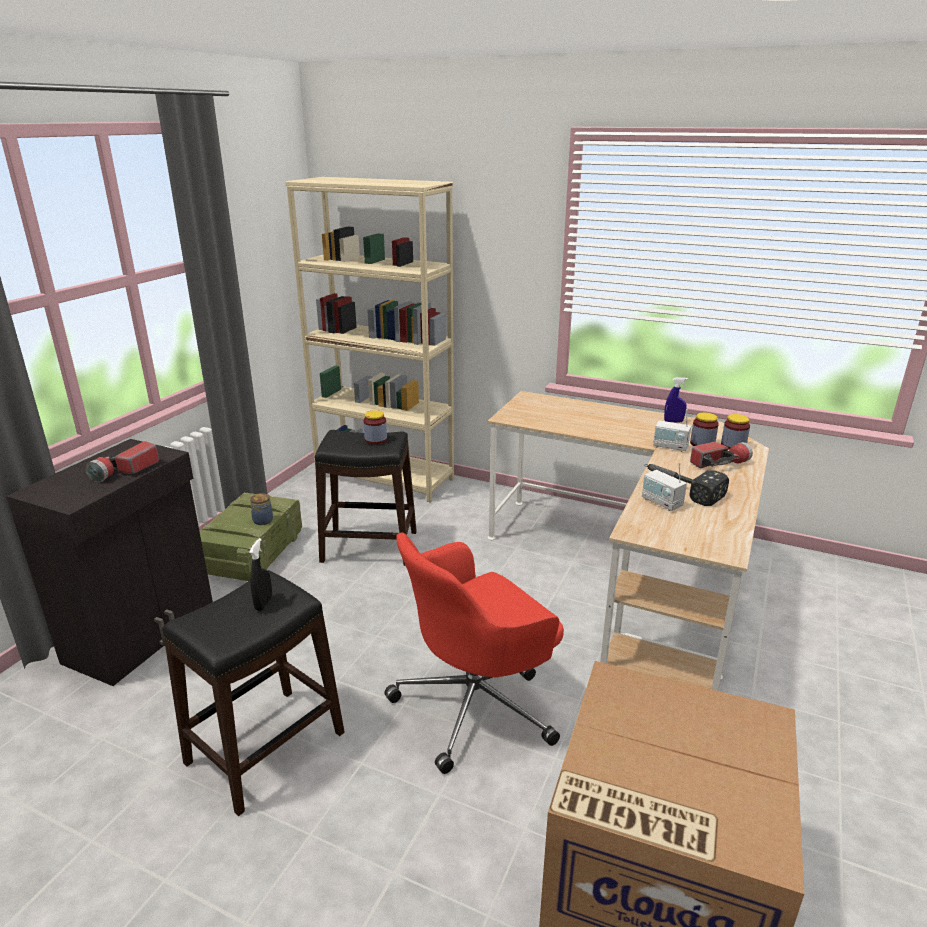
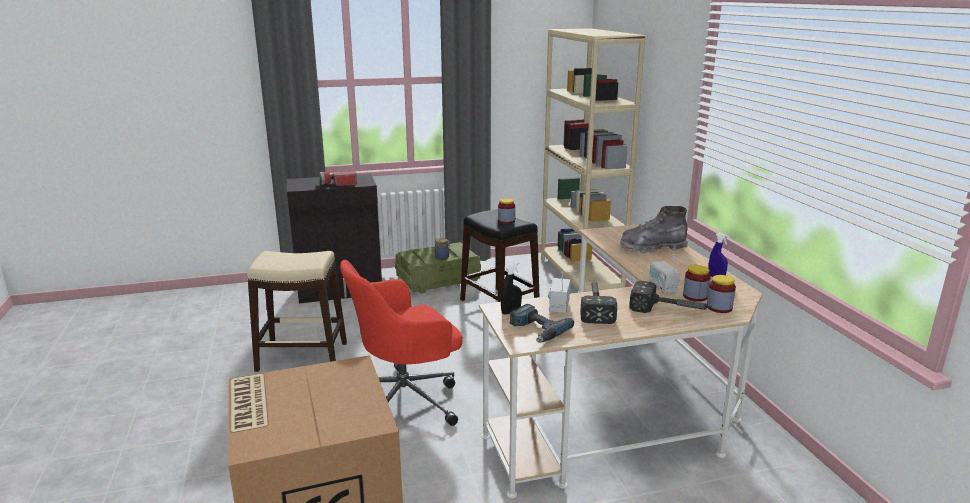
camera: 50 degrees right, 5 degrees down
black stool [162,570,345,816] -> beige stool [247,251,347,372]
black spray bottle [249,538,272,611] -> black spray bottle moved to [501,262,522,315]
red office chair [384,533,564,774] -> red office chair turned 45 degrees counterclockwise [340,260,463,426]
flashlight [690,442,753,468] -> hammer [629,281,712,313]
none -> power drill [509,304,574,343]
none -> grey boot [620,206,688,253]

